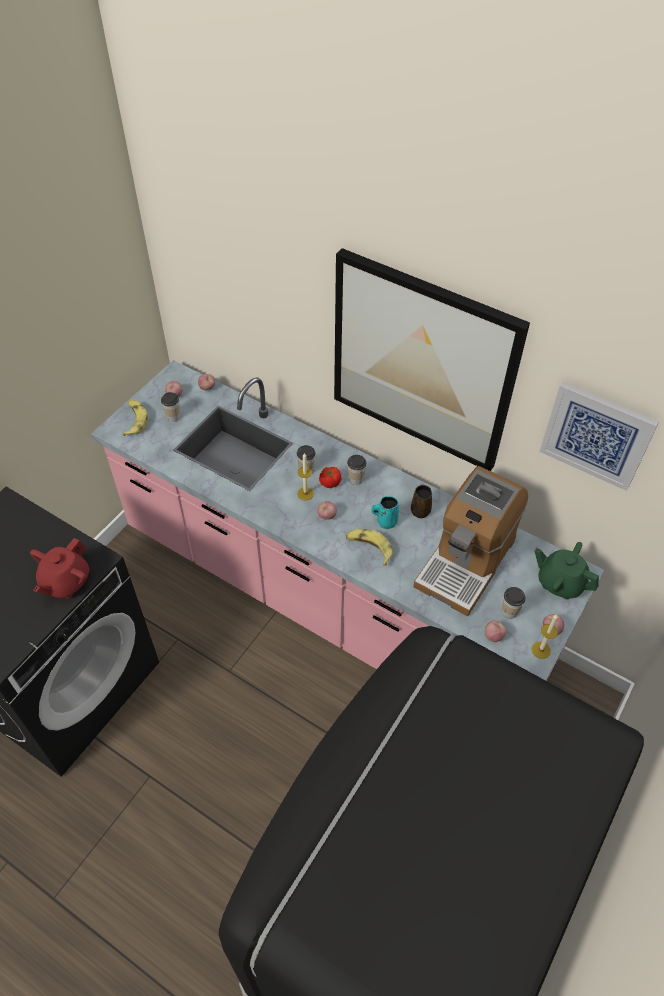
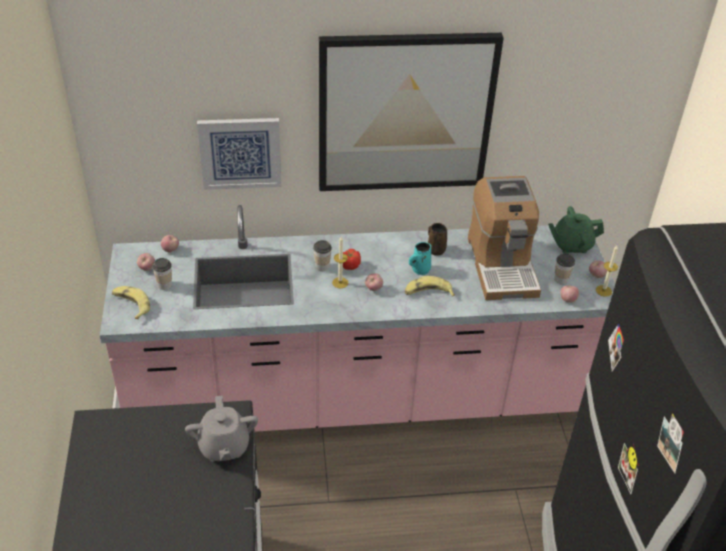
camera: 40 degrees left, 10 degrees down
red teapot [30,538,89,598] -> grey teapot [185,396,258,461]
cup [347,455,366,485] -> none
picture [539,382,659,491] -> picture moved to [197,118,281,190]

